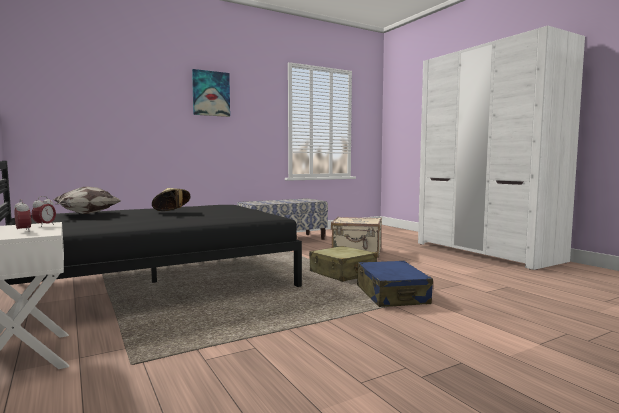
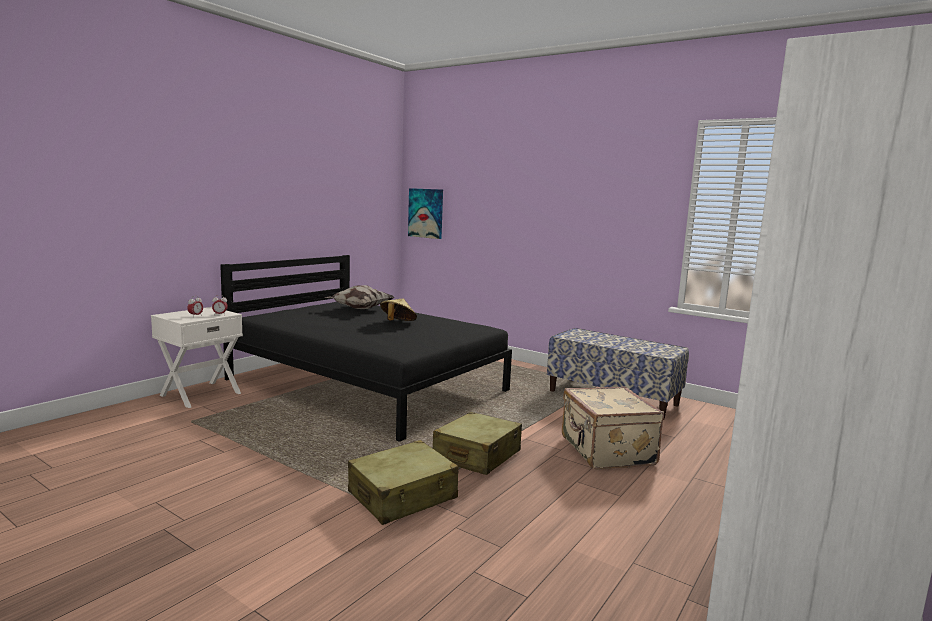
camera: 65 degrees right, 5 degrees up
picture [192,69,230,117] -> picture moved to [408,188,443,239]
blue suitcase [357,261,433,307] -> beige suitcase [348,440,459,525]

